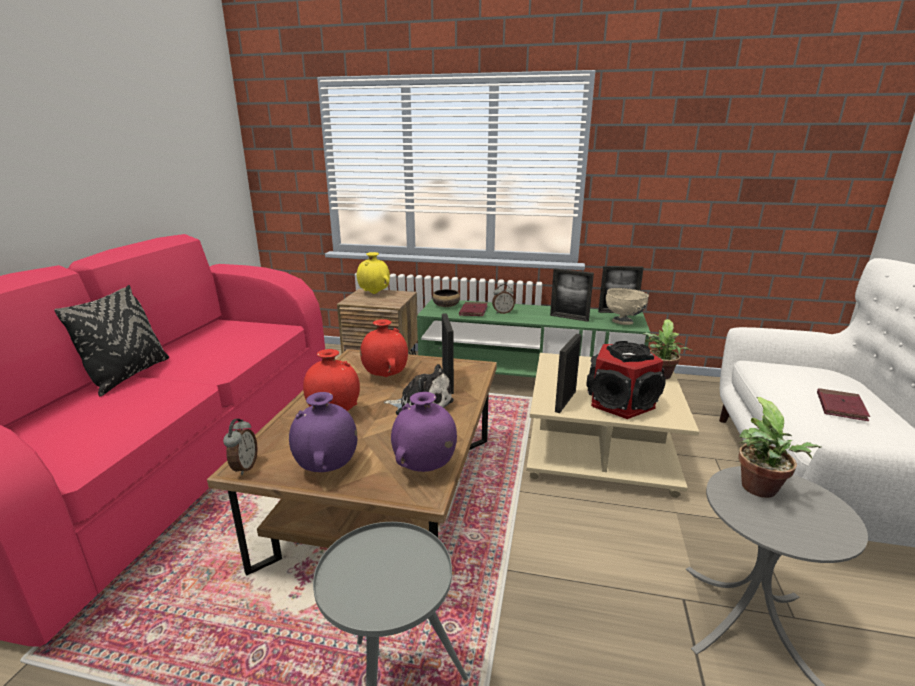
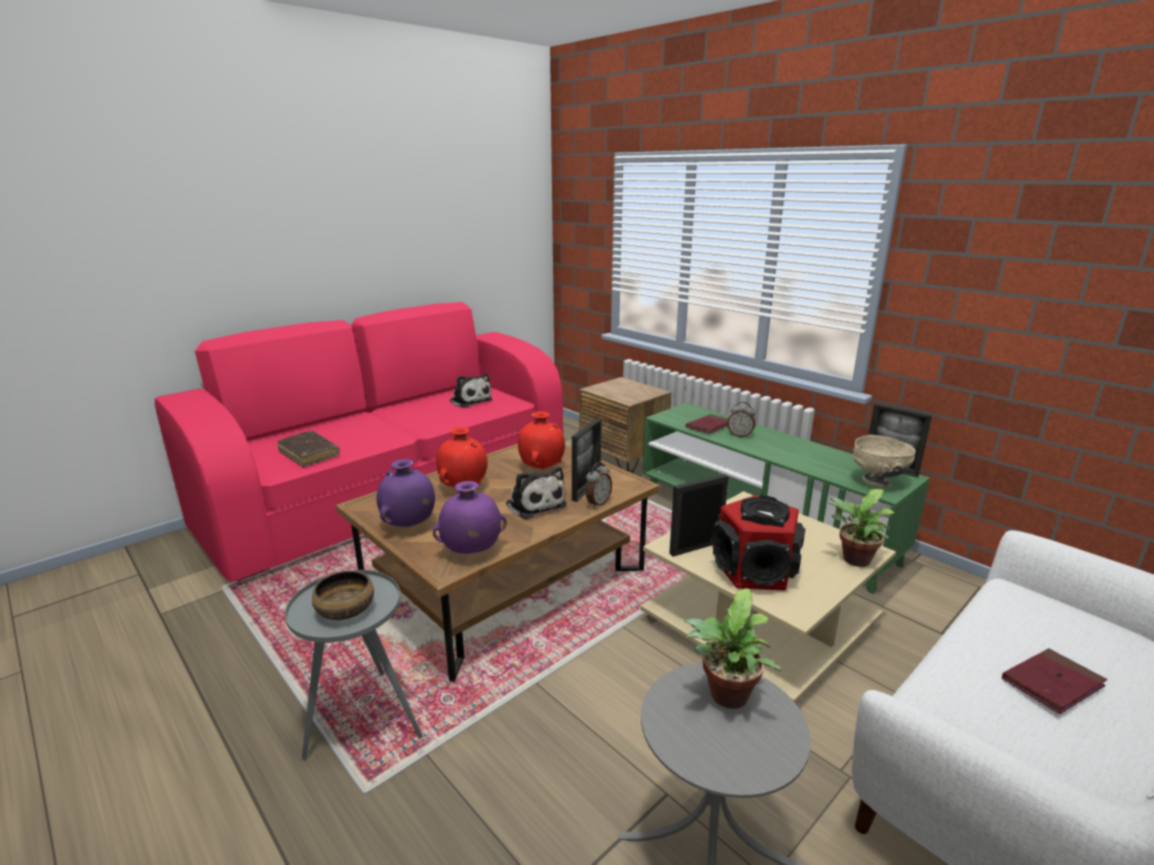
camera: 35 degrees right, 0 degrees up
black pillow [54,285,169,396] -> none
alarm clock [223,419,257,475] -> alarm clock moved to [586,462,612,508]
yellow vase [357,252,390,294] -> none
bowl [433,289,460,307] -> bowl moved to [312,571,374,620]
picture frame [550,268,594,322] -> none
none -> brown book [278,431,340,467]
none -> plush toy [450,373,492,408]

